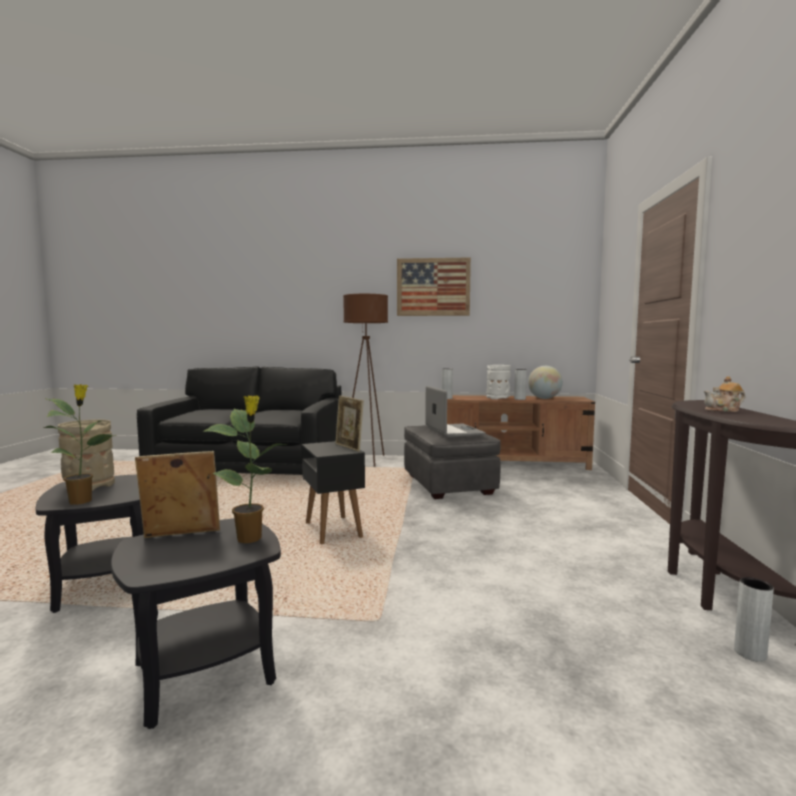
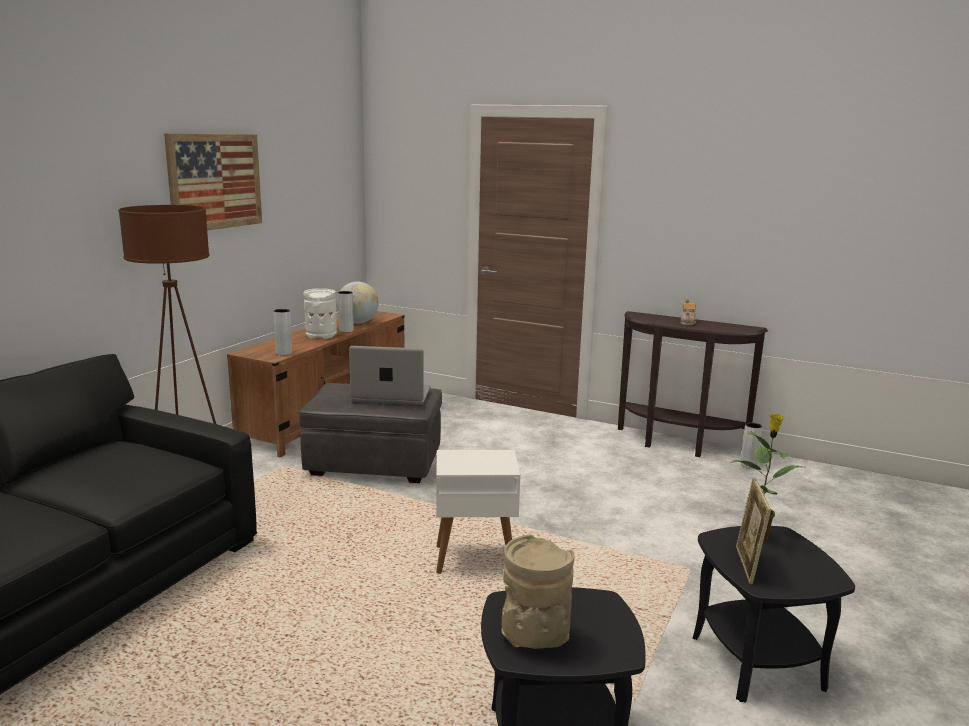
camera: 70 degrees left, 10 degrees up
potted plant [43,384,116,505] -> none
black side table [302,441,365,544] -> white side table [436,450,520,574]
picture frame [335,395,364,452] -> none

